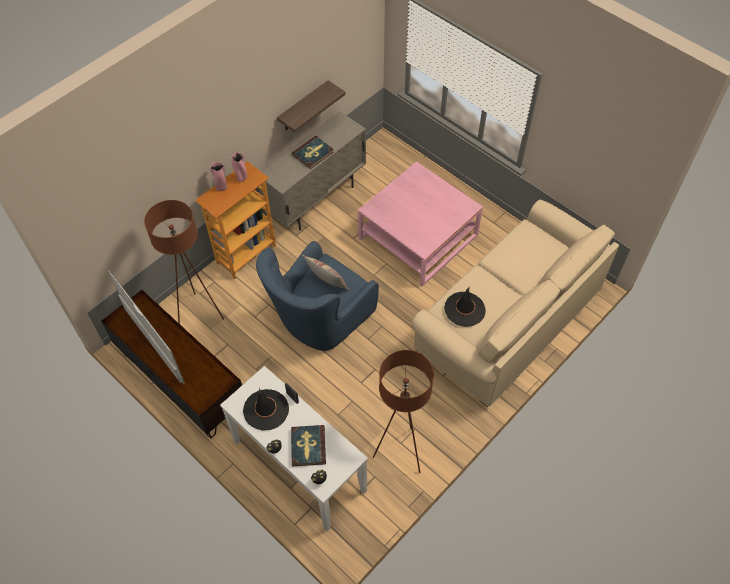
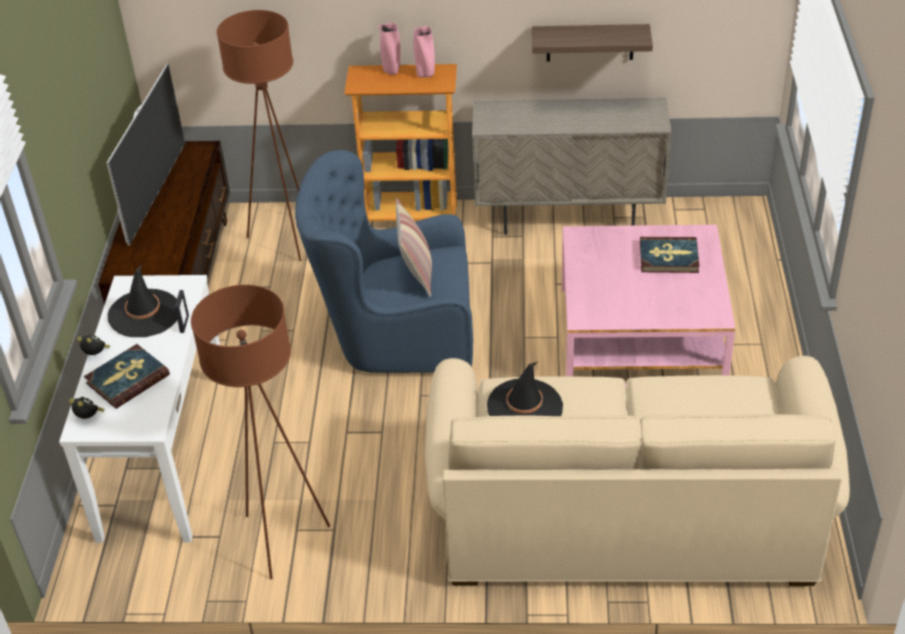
camera: 50 degrees right, 15 degrees down
book [292,136,334,169] -> book moved to [640,237,700,273]

